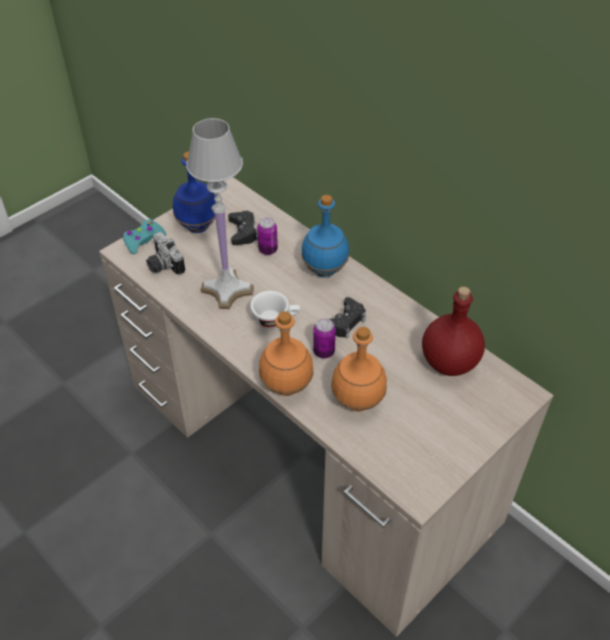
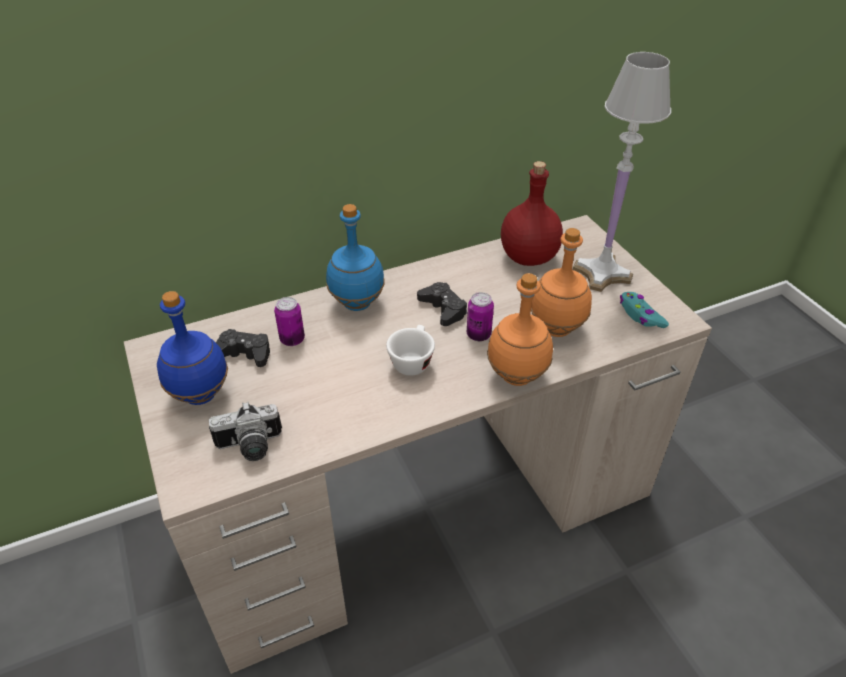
camera: 70 degrees left, 5 degrees down
turquoise game controller [123,219,166,254] -> turquoise game controller moved to [620,292,669,328]
white table lamp [186,118,254,309] -> white table lamp moved to [572,52,671,292]

